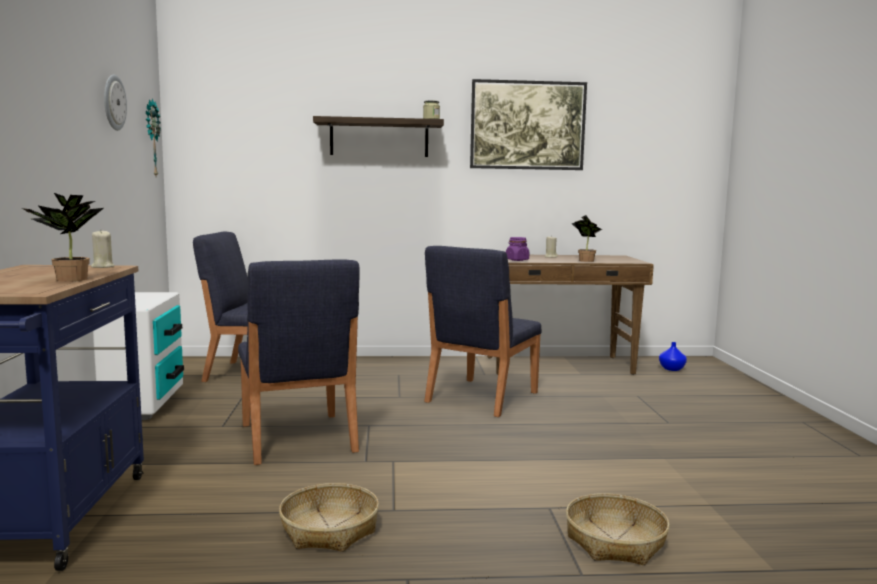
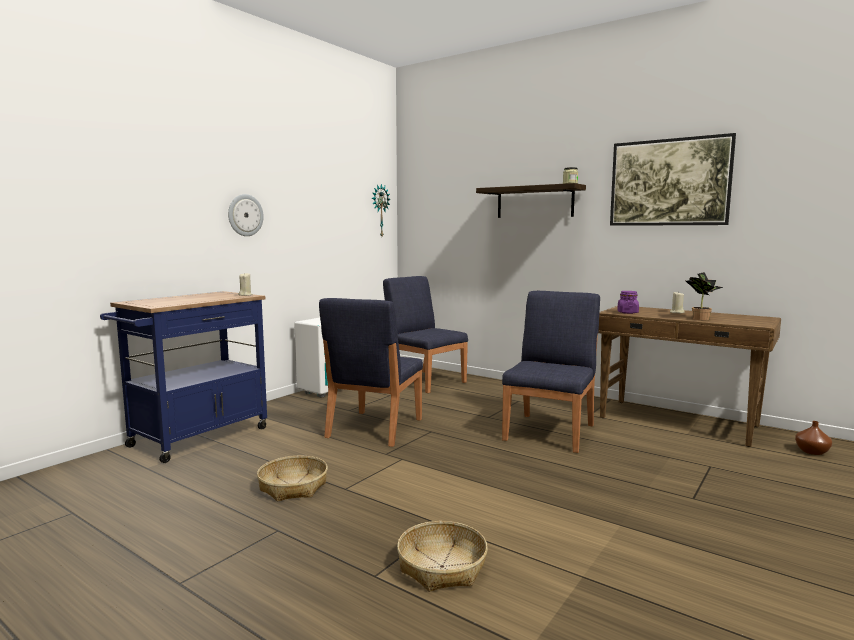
camera: 40 degrees right, 0 degrees up
potted plant [22,192,104,282] -> none
wall clock [104,74,127,131] -> wall clock moved to [228,194,264,236]
blue chair [424,246,542,417] -> blue chair turned 135 degrees clockwise [502,291,600,453]
blue vase [659,342,687,371] -> brown vase [795,421,832,455]

